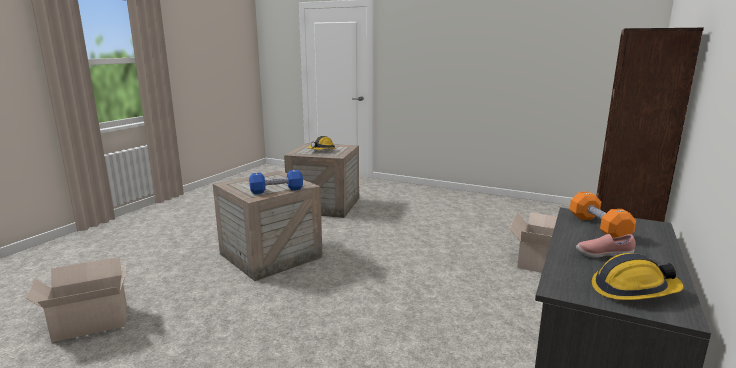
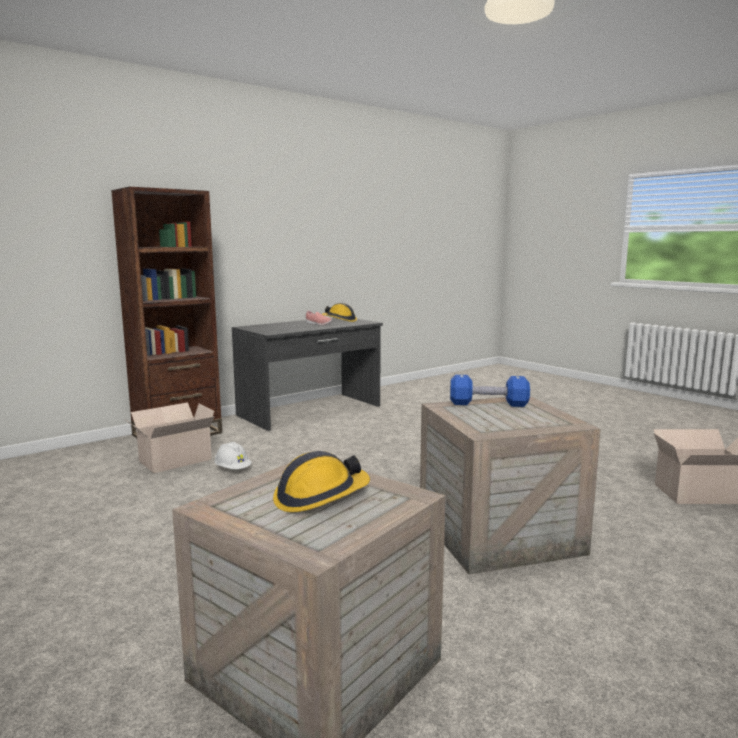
camera: 155 degrees left, 5 degrees down
orange dumbbell [570,192,636,238] -> none
none -> white hard hat [214,442,252,469]

